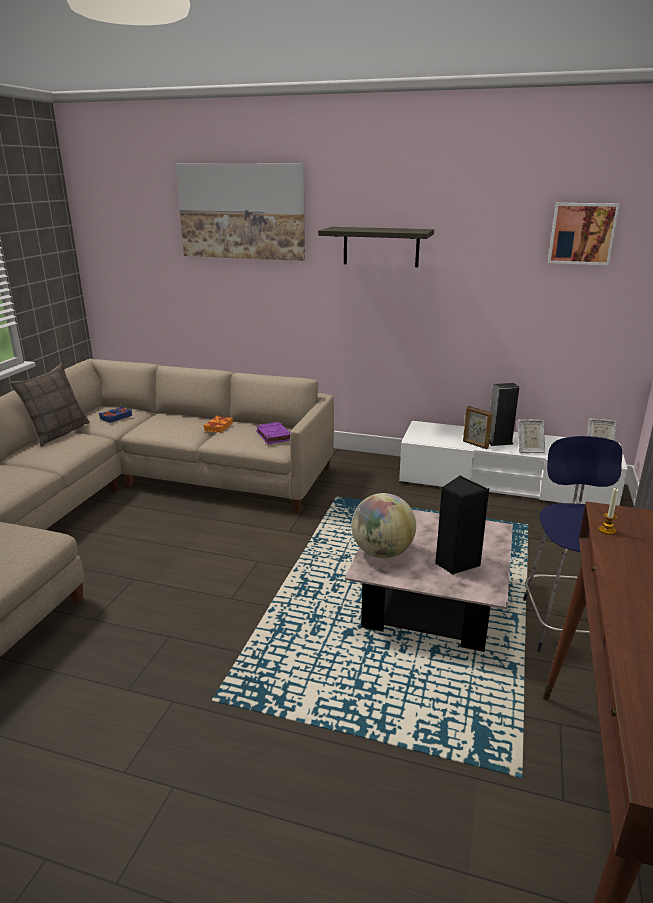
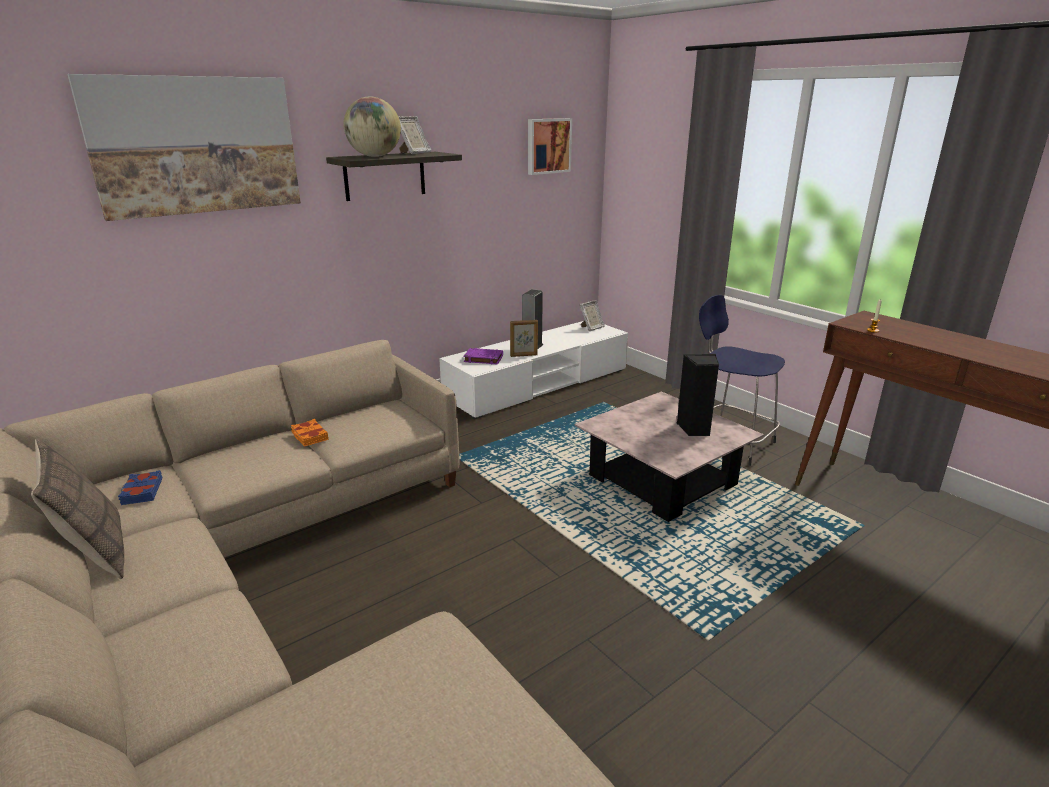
camera: 55 degrees left, 0 degrees up
purple book [256,422,291,444] -> purple book moved to [463,348,503,365]
globe [351,493,416,558] -> globe moved to [343,96,401,157]
picture frame [517,419,545,453] -> picture frame moved to [398,116,431,154]

